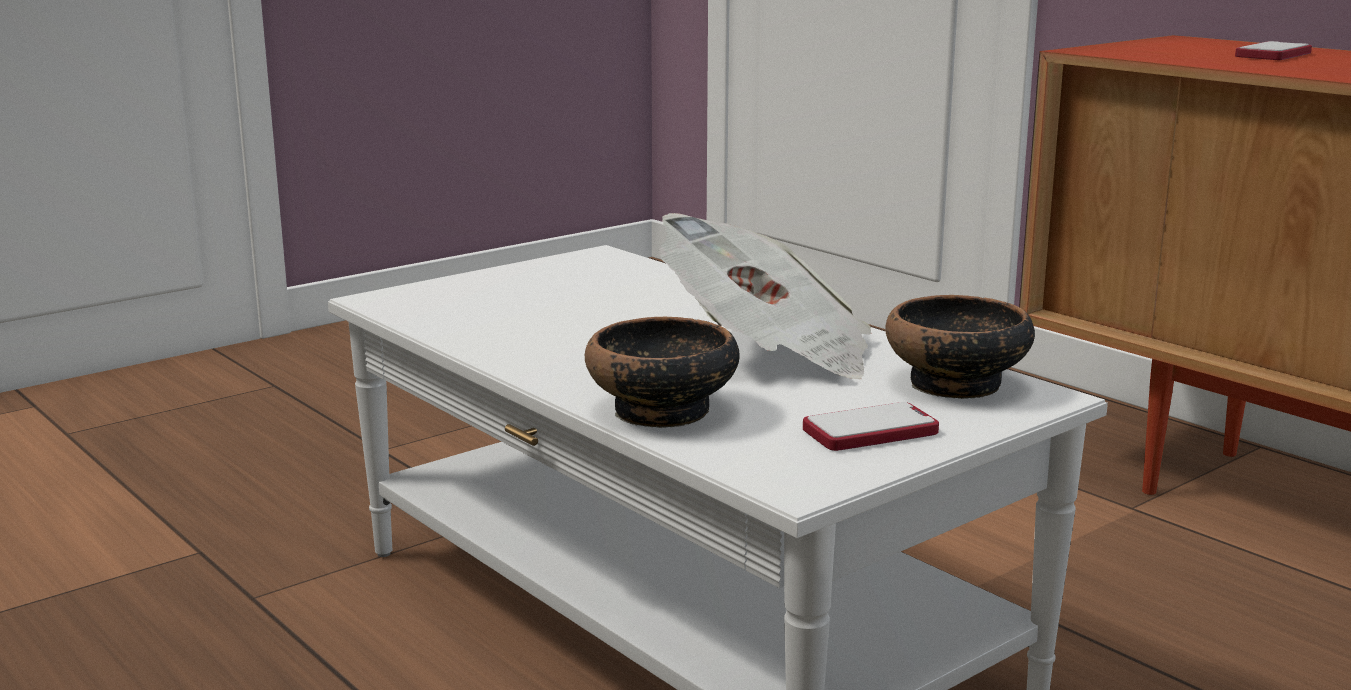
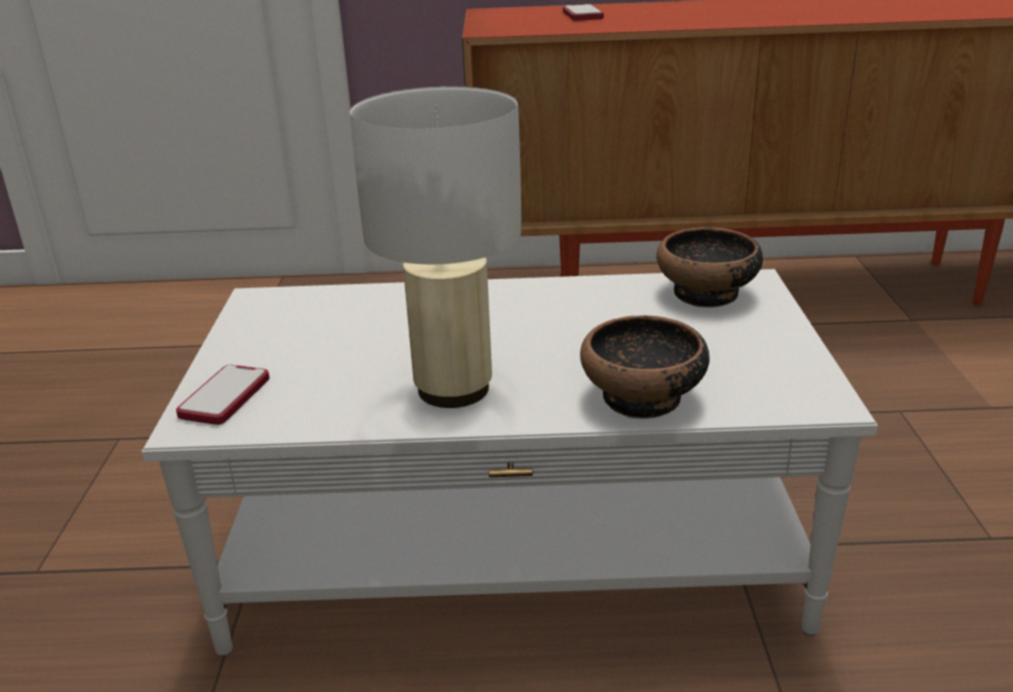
camera: 50 degrees left, 10 degrees up
newspaper [658,213,871,379] -> none
phone [803,402,939,451] -> phone moved to [176,365,269,425]
none -> white table lamp [350,86,521,408]

